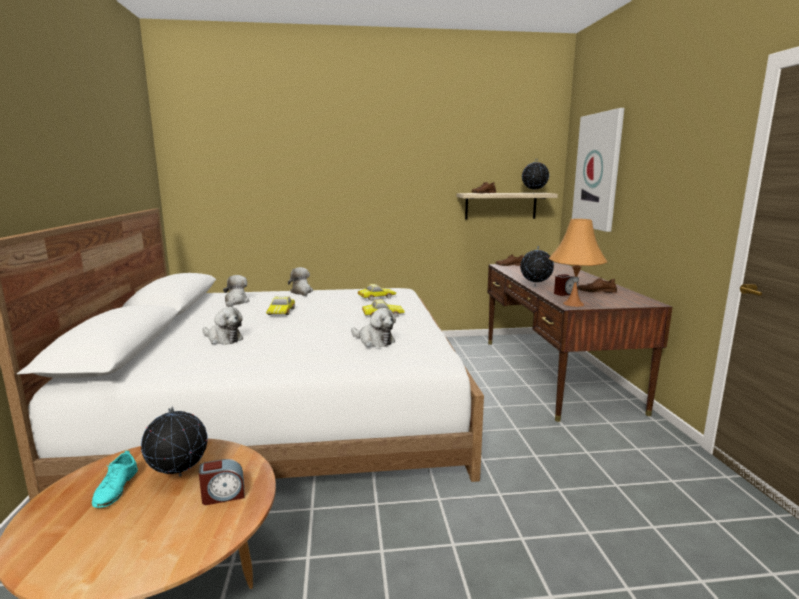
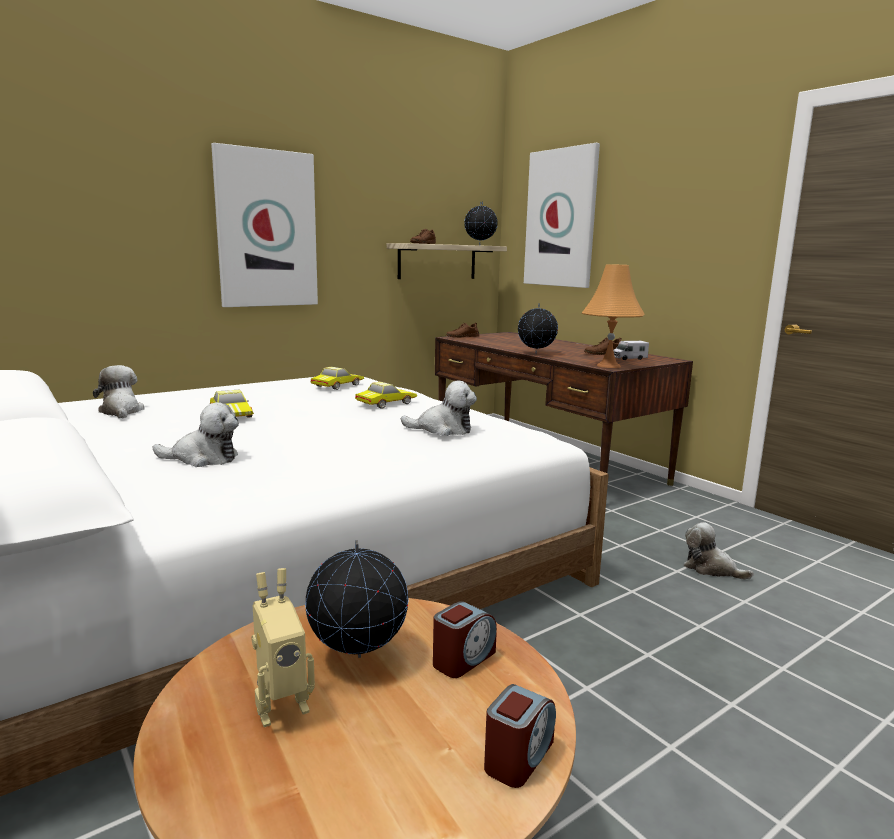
camera: 30 degrees left, 0 degrees up
turquoise shoe [92,451,138,508] -> toy robot [252,568,315,727]
plush toy [288,267,313,296] -> plush toy moved to [684,522,754,580]
alarm clock [554,274,578,296] -> alarm clock moved to [484,684,556,788]
none -> picture [211,143,318,307]
none -> toy truck [613,341,649,360]

